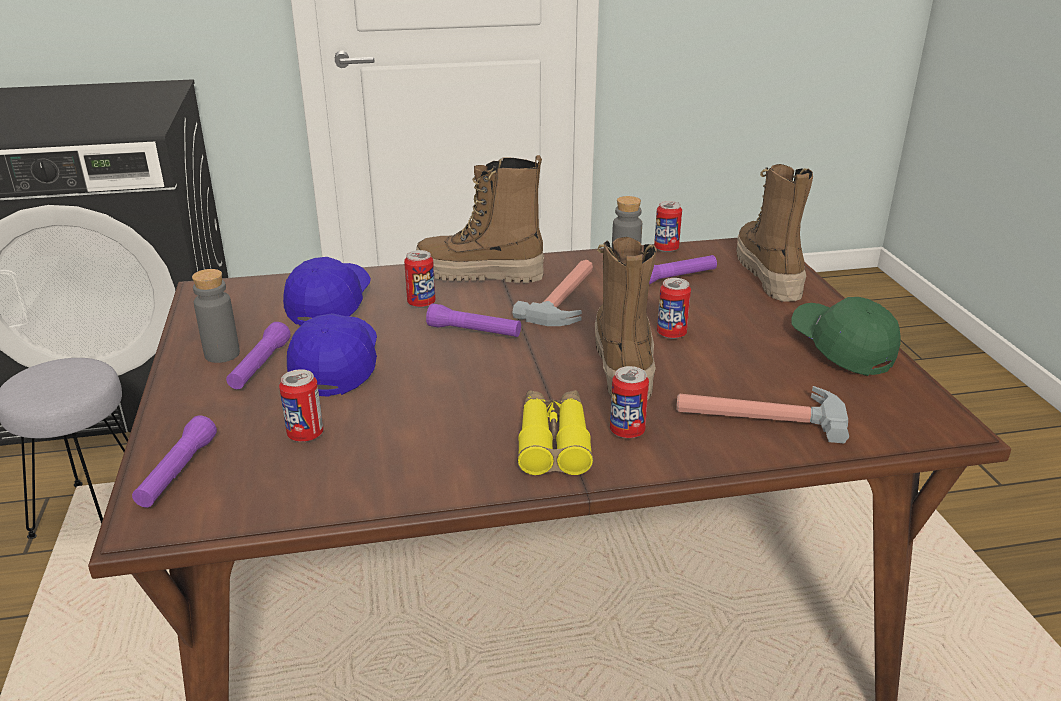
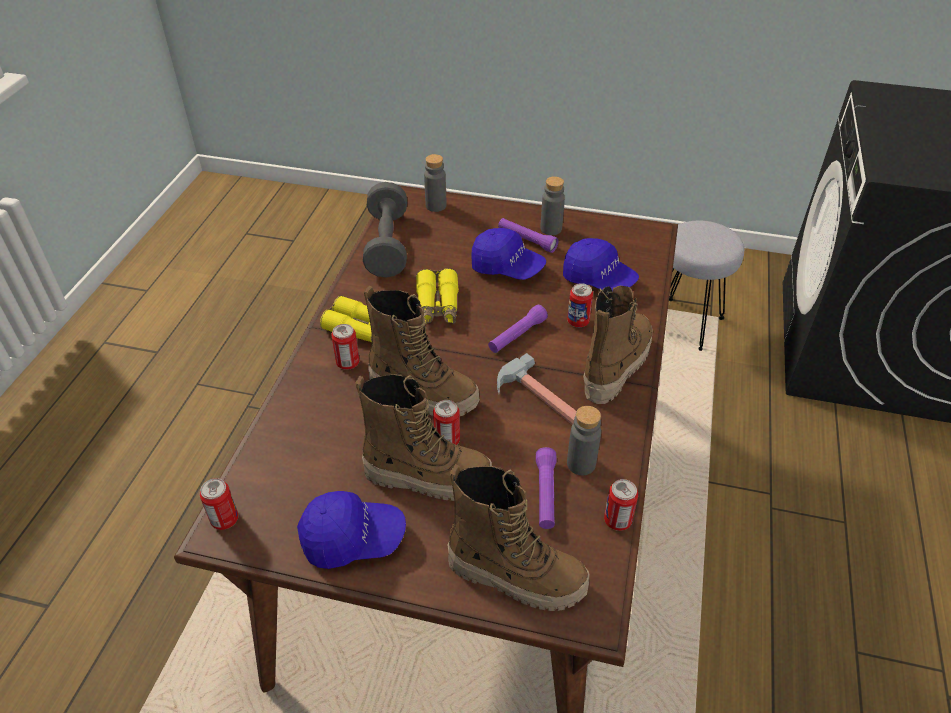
camera: 115 degrees right, 15 degrees up
purple flashlight [132,416,217,507] -> grey bottle [424,154,446,212]
can [279,369,324,442] -> can moved to [200,478,238,530]
hammer [676,386,849,444] -> none
green cap [791,297,901,376] -> blue cap [297,491,406,569]
none -> boot [356,374,492,501]
none -> grey dumbbell [363,182,407,278]
none -> yellow binoculars [416,268,459,324]

